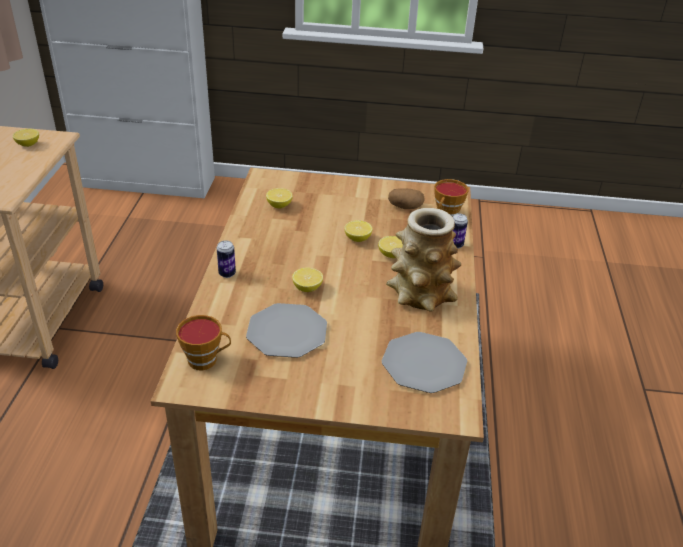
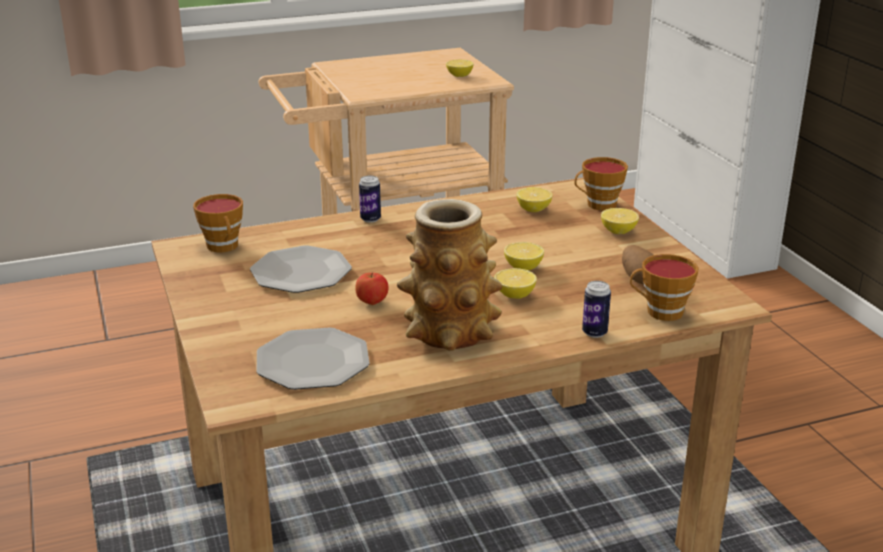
camera: 65 degrees right, 10 degrees down
lemon [292,268,323,292] -> lemon moved to [601,208,639,234]
none -> apple [356,273,389,305]
none -> cup [574,157,628,211]

